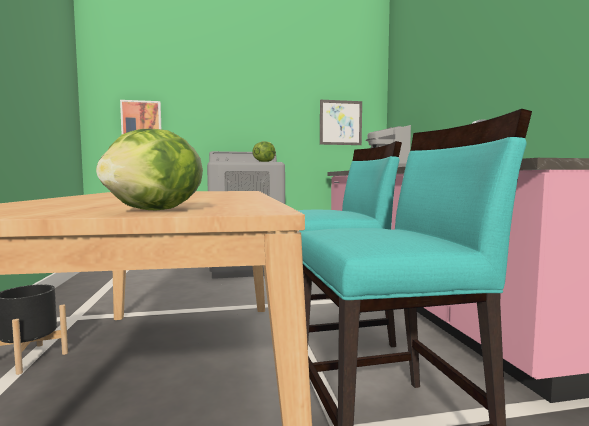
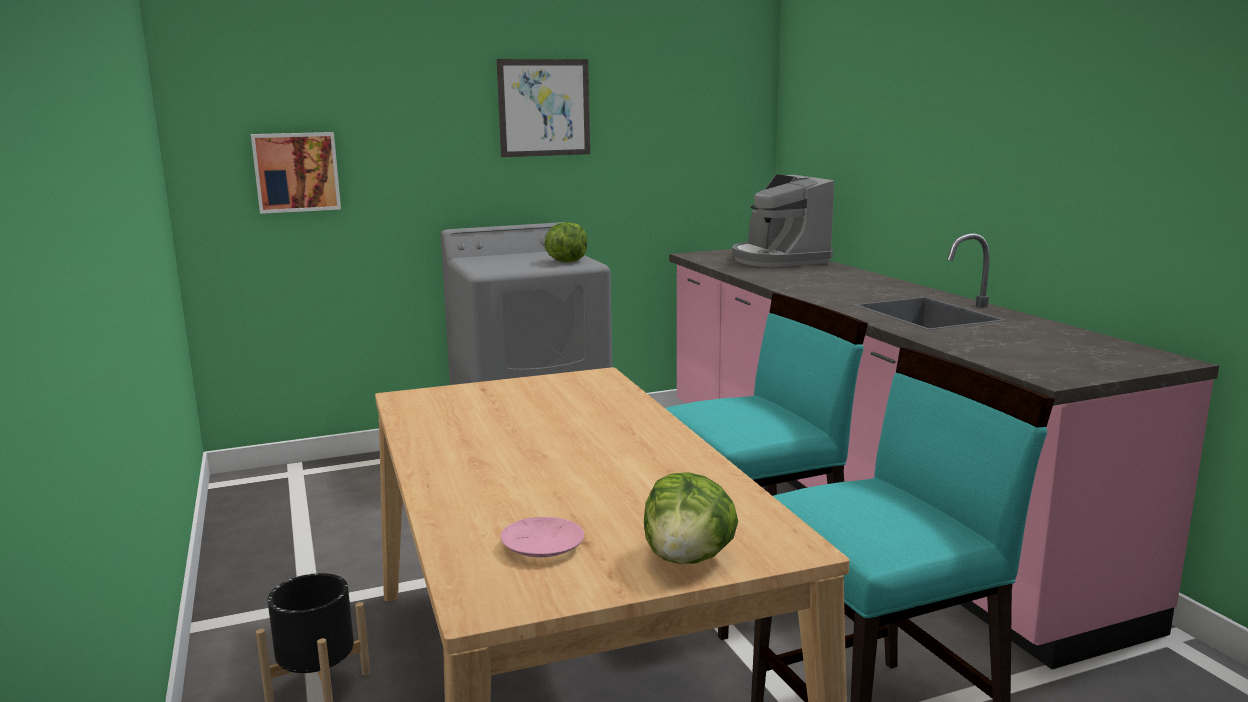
camera: 10 degrees left, 10 degrees up
picture [320,100,362,145] -> picture moved to [496,59,590,157]
none -> pink plate [501,517,584,557]

